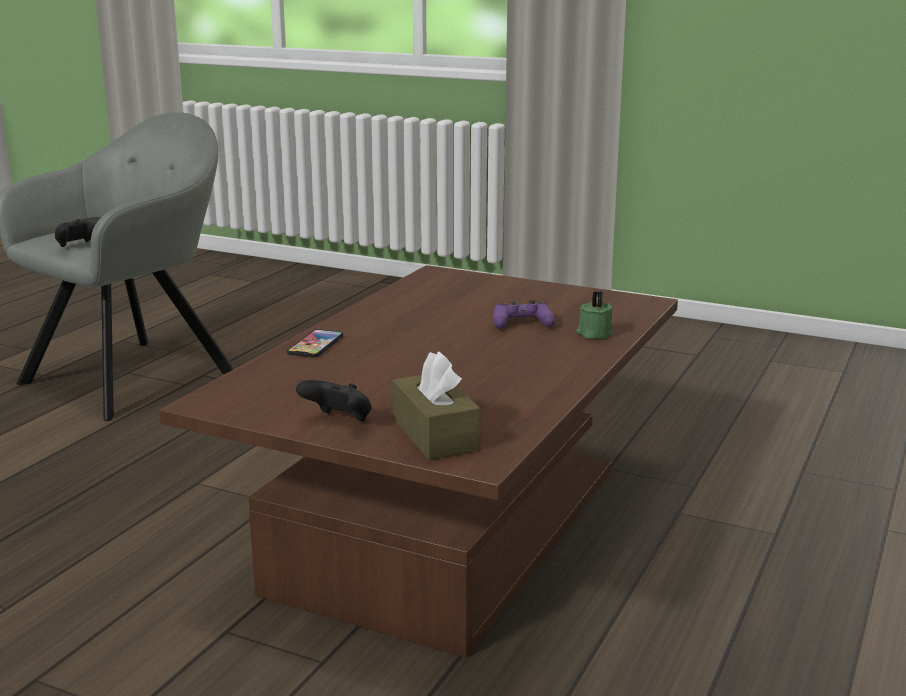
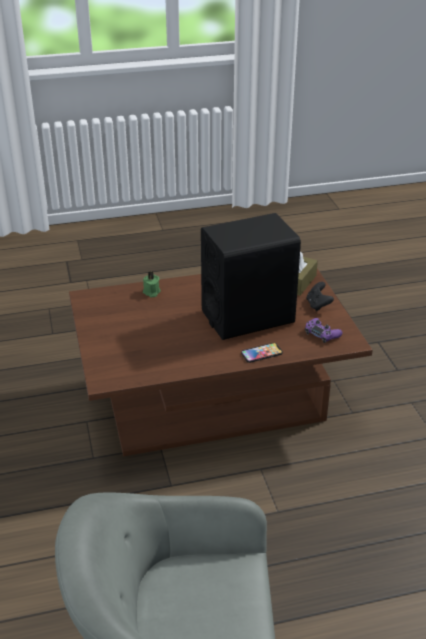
camera: 130 degrees left, 15 degrees up
black game controller [55,217,100,247] -> none
purple game controller [493,300,555,329] -> purple game controller moved to [305,318,343,343]
none -> black speaker [201,213,301,340]

